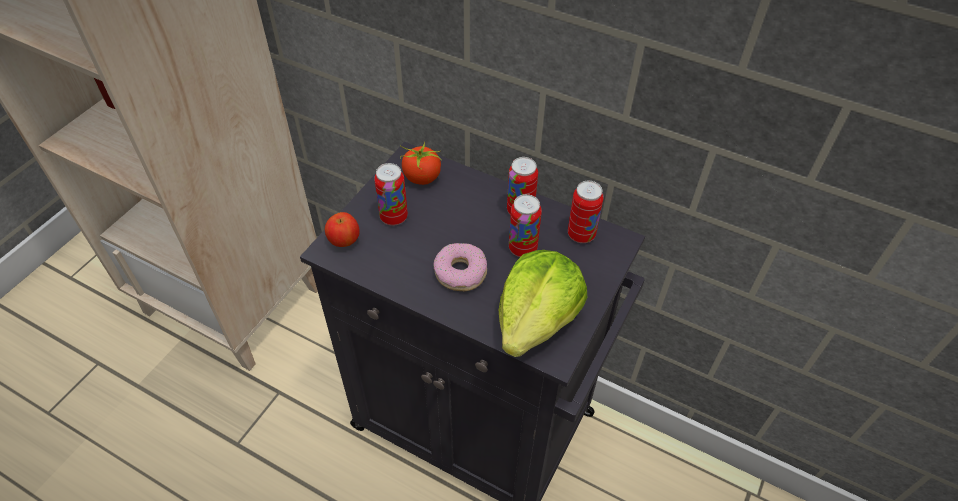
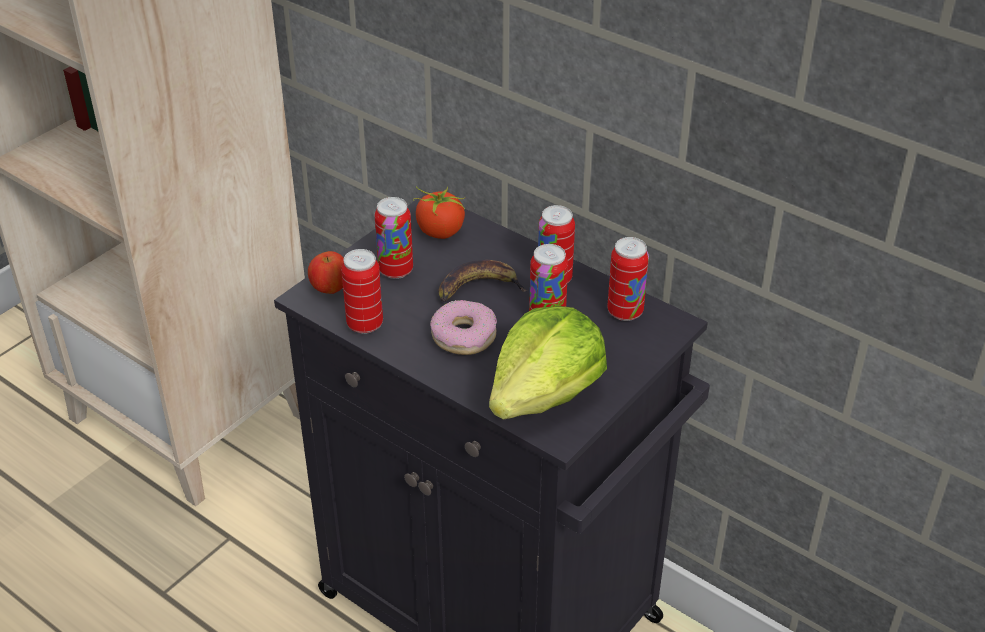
camera: 10 degrees right, 10 degrees down
none -> can [341,249,383,334]
none -> banana [439,260,527,302]

